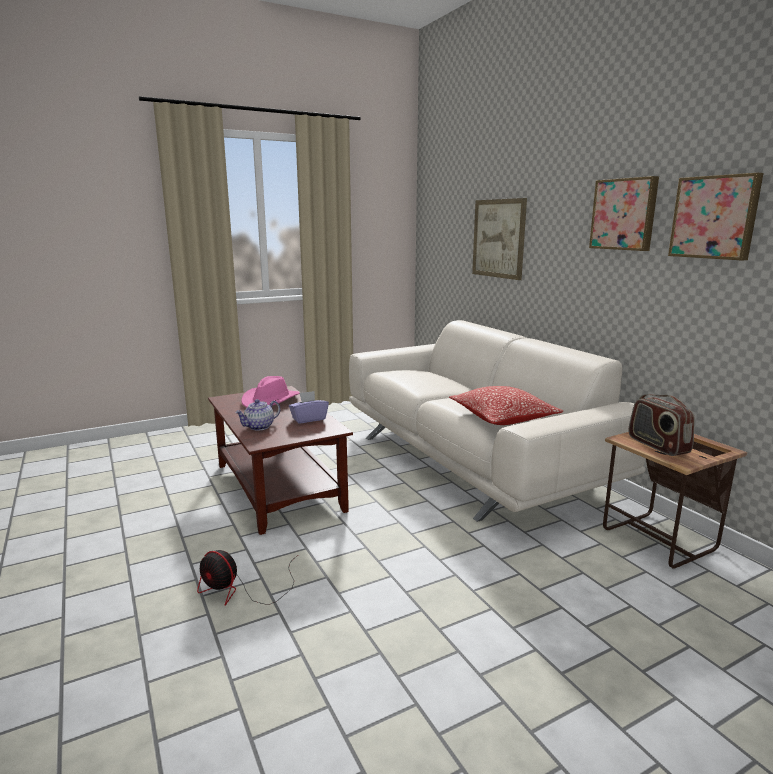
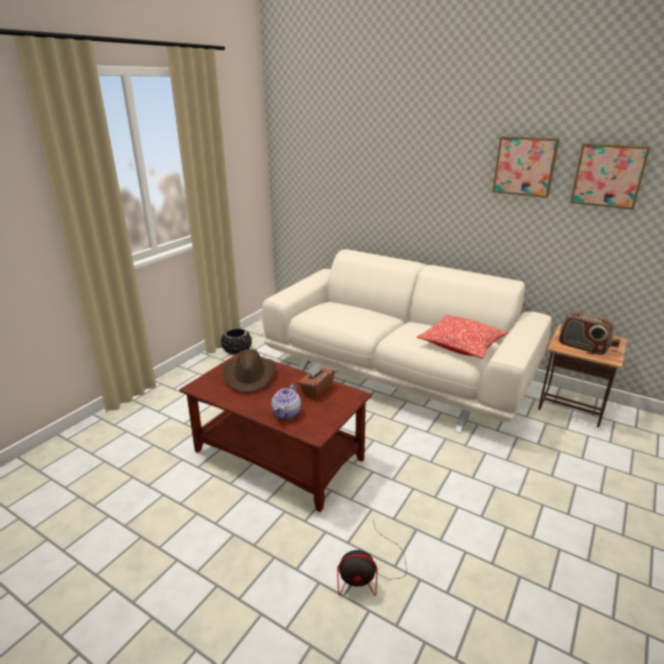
camera: 30 degrees left, 10 degrees up
pink hat [241,376,300,407] -> brown hat [223,349,276,393]
purple tissue box [289,391,329,424] -> brown tissue box [299,363,335,398]
picture [472,198,527,280] -> none
none -> black planter [221,328,252,355]

